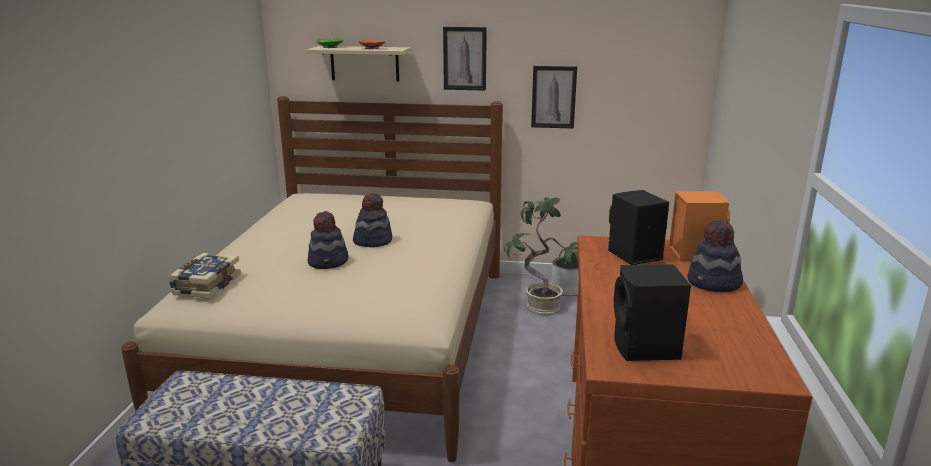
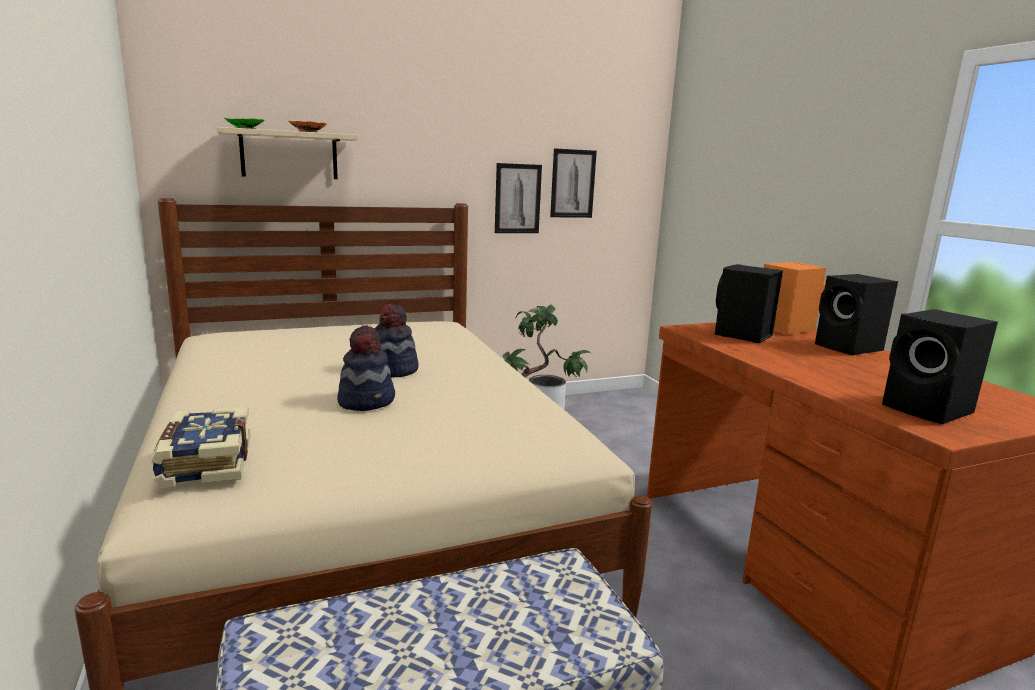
camera: 30 degrees left, 5 degrees down
picture [443,27,487,91] -> picture moved to [550,148,597,218]
hat [687,221,743,292] -> black speaker [815,274,898,355]

